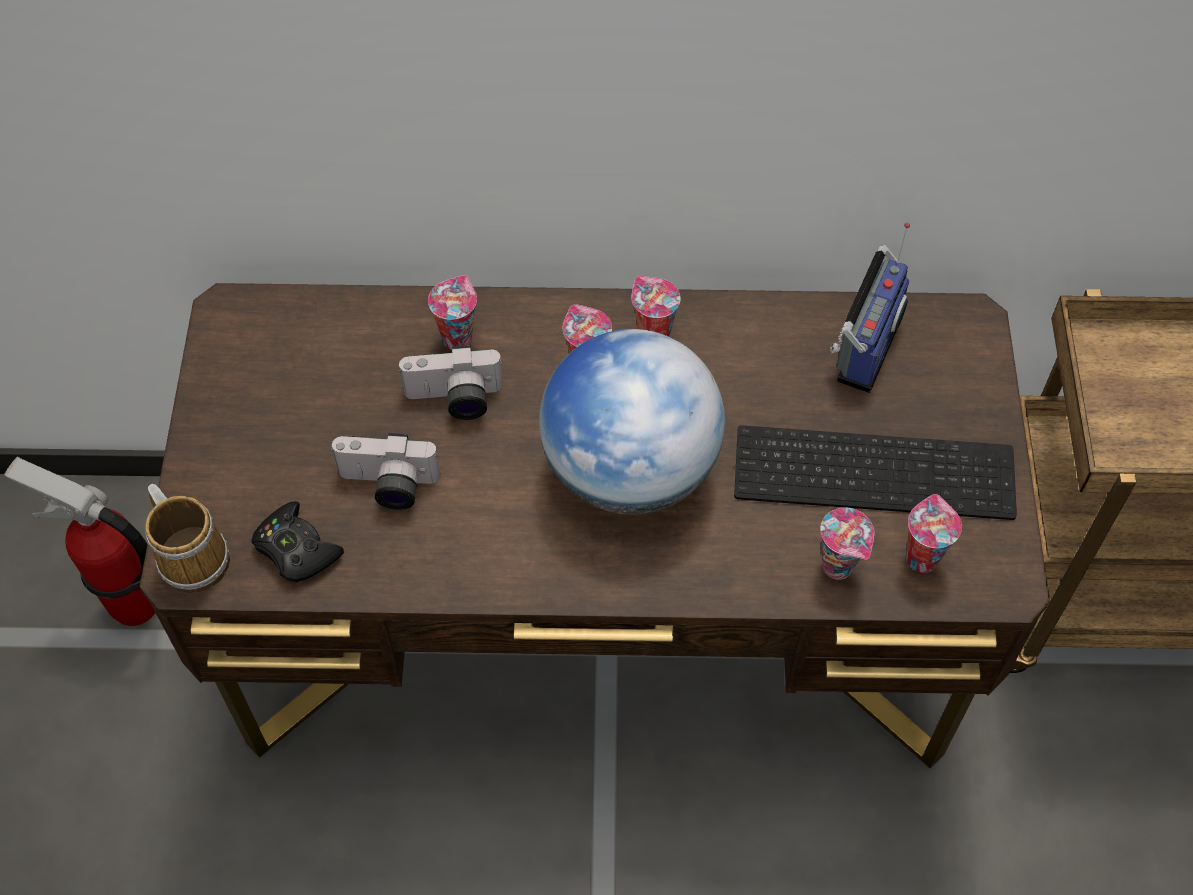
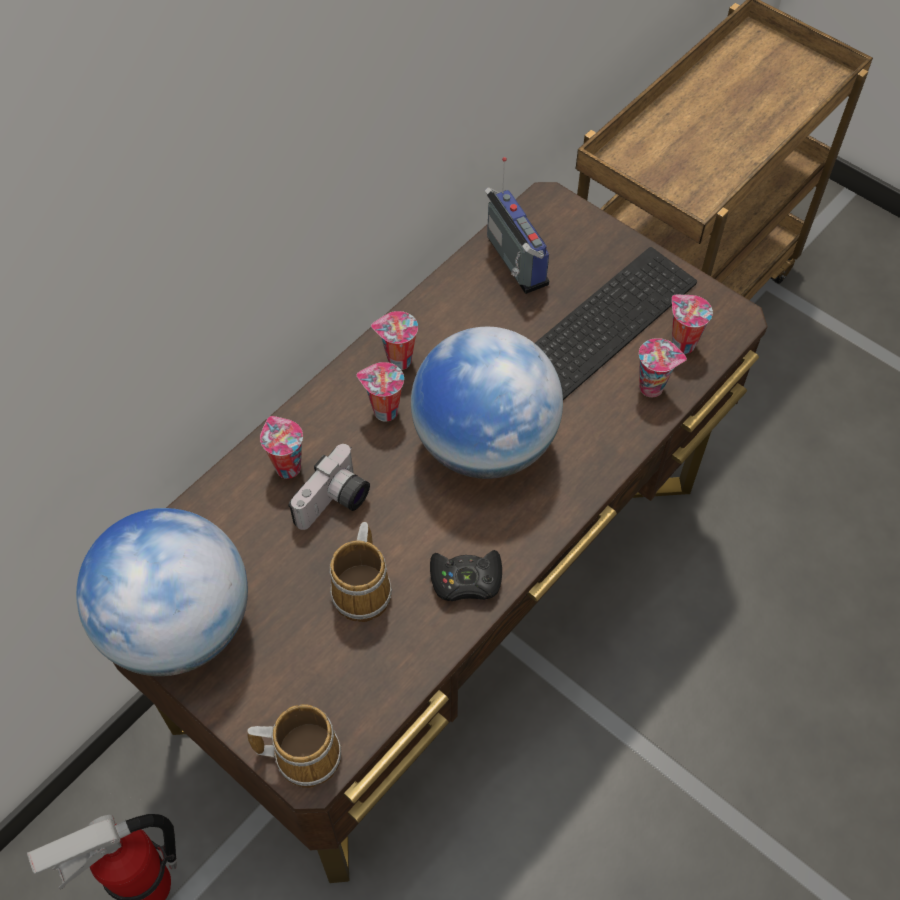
camera: 50 degrees left, 0 degrees up
black game controller [251,501,344,582] -> black game controller moved to [430,550,502,601]
camera [330,433,440,510] -> mug [329,522,392,622]
none -> globe [76,508,248,676]

